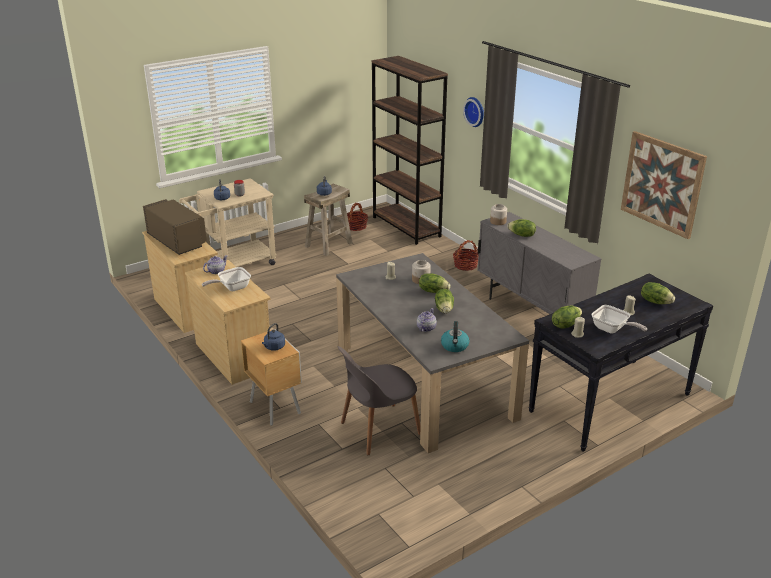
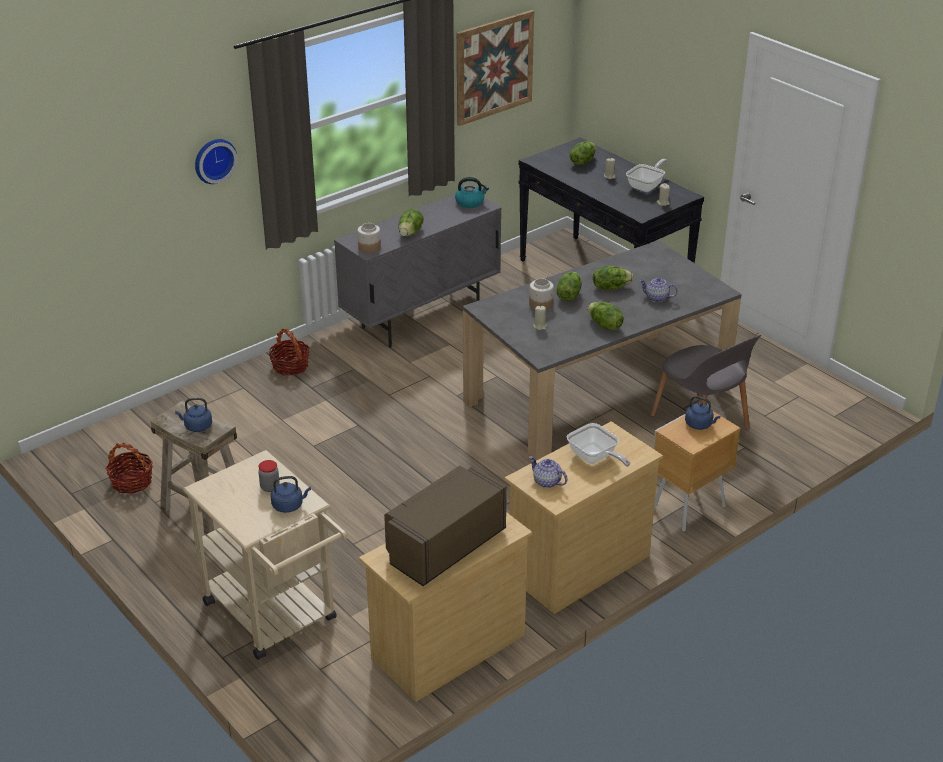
camera: 95 degrees left, 5 degrees up
brown bookcase [371,56,448,245] -> none
kettle [441,321,469,352] -> kettle moved to [455,177,489,208]
lettuce [552,305,582,328] -> lettuce moved to [588,302,624,331]

